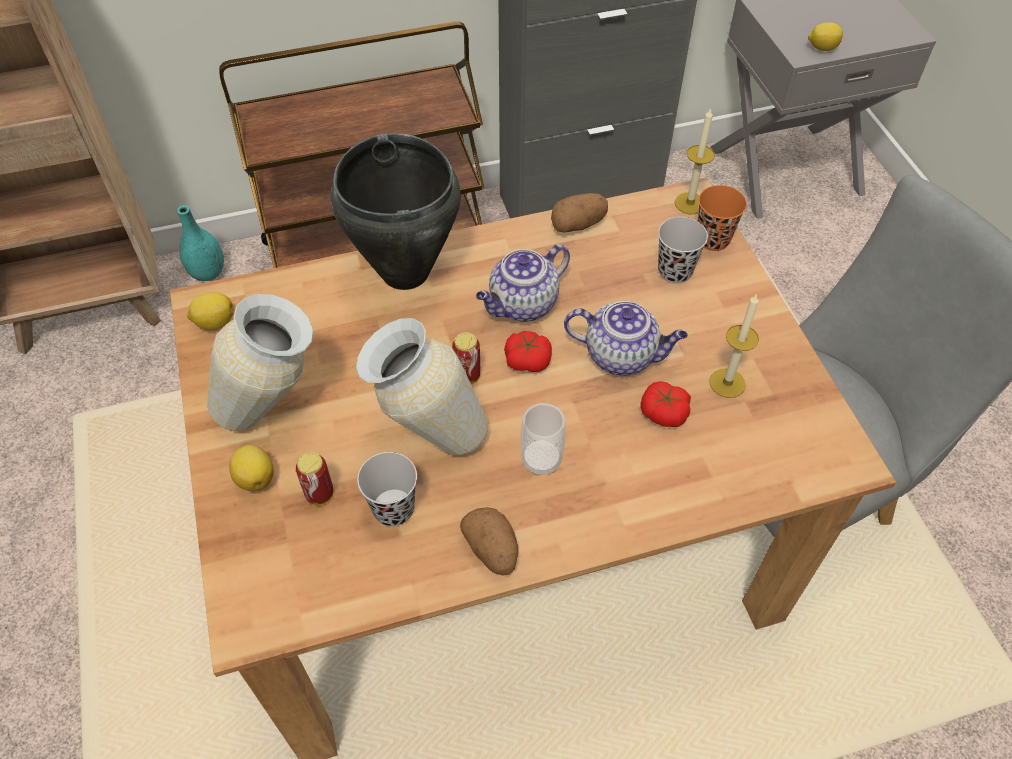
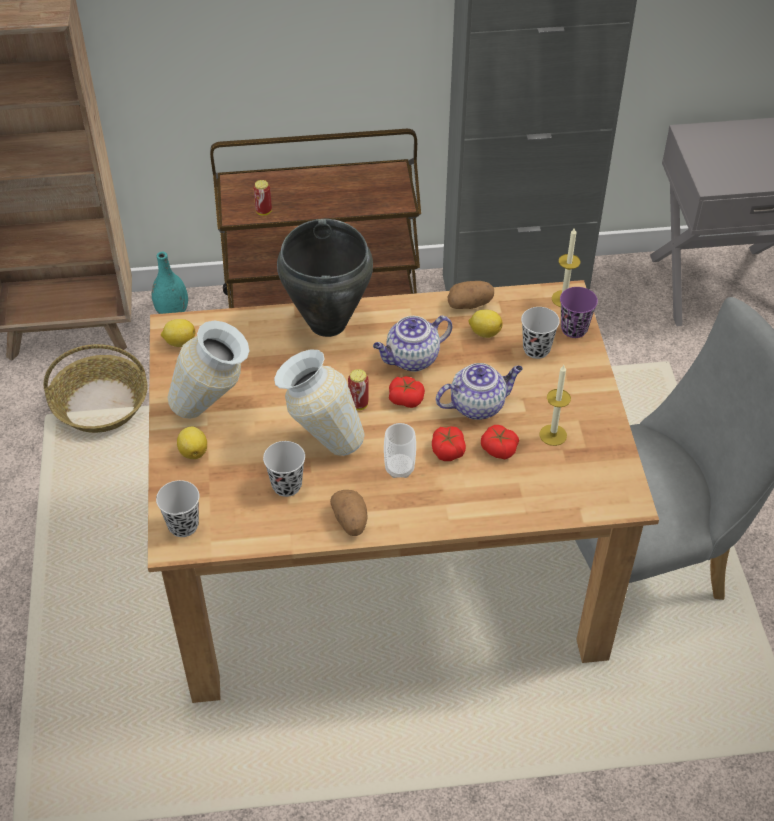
camera: 10 degrees right, 5 degrees down
can [296,452,334,506] -> can moved to [253,180,272,216]
teapot [564,301,688,375] -> teapot turned 45 degrees counterclockwise [436,363,523,420]
orange cup [698,185,747,251] -> purple cup [560,287,598,338]
lemon [808,22,843,51] -> lemon moved to [468,309,503,338]
none -> basket [44,344,148,433]
none -> black cup [156,480,200,537]
none -> tomato [432,426,466,461]

